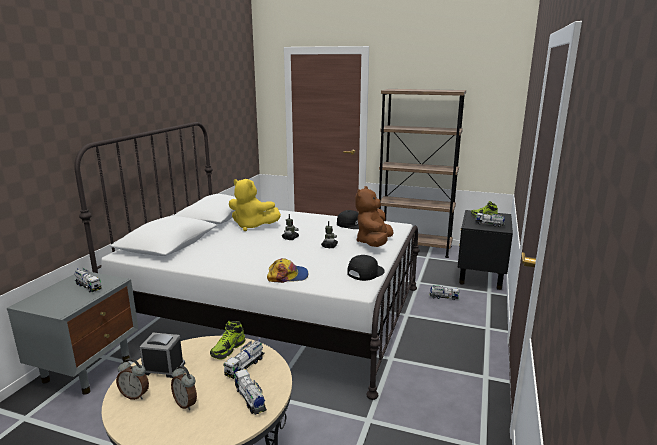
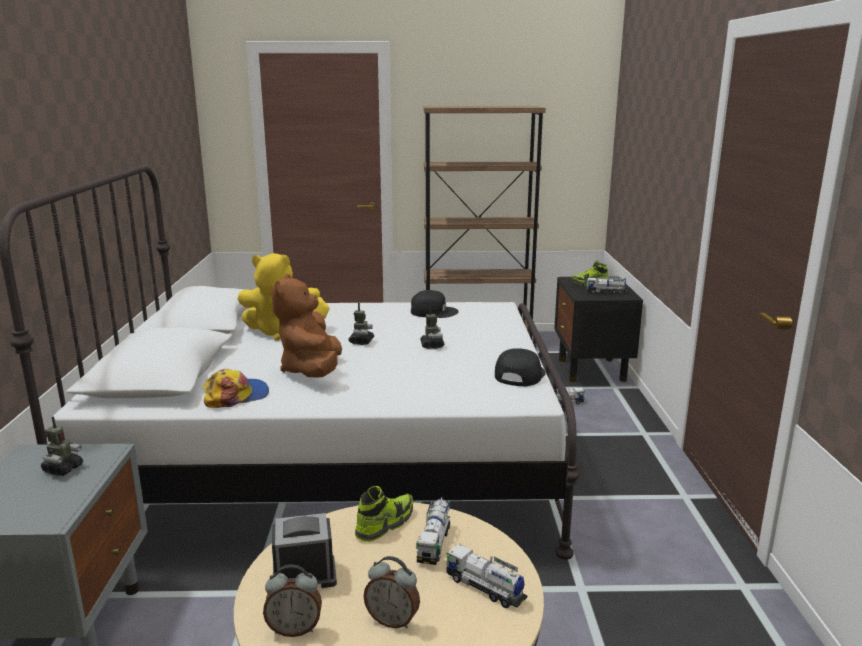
camera: 20 degrees left, 0 degrees up
toy truck [75,268,102,292] -> toy robot [41,416,83,476]
shoe [210,321,245,360] -> shoe turned 150 degrees counterclockwise [355,486,413,542]
cap [267,258,308,283] -> cap moved to [203,369,269,408]
brown plush toy [355,186,394,247] -> brown plush toy moved to [271,274,342,378]

